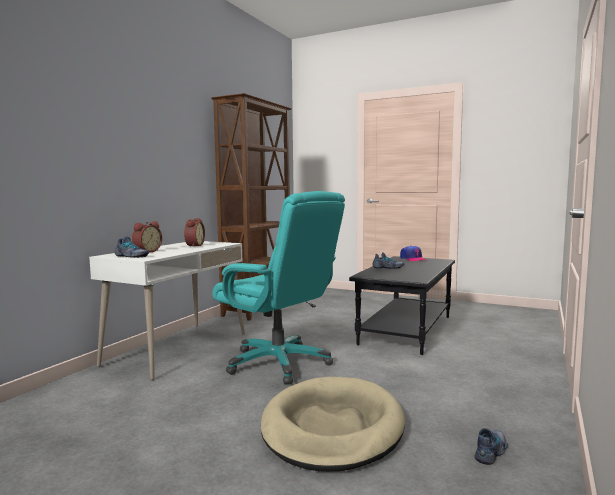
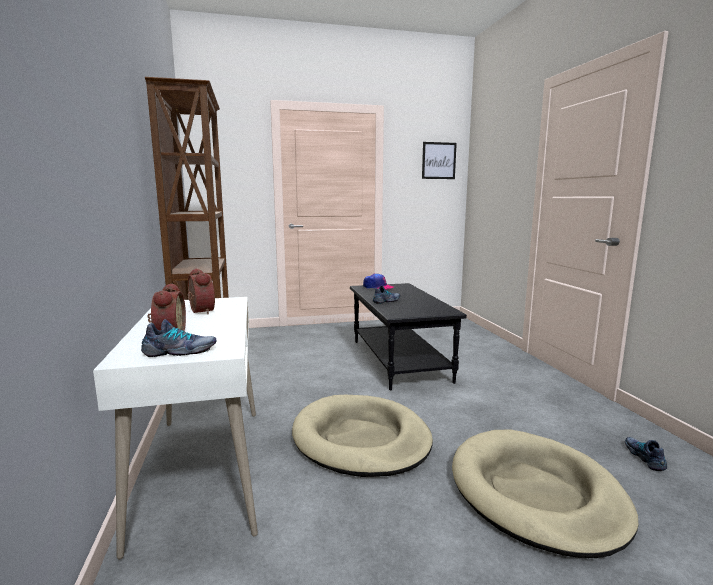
camera: 40 degrees left, 5 degrees up
turquoise office chair [212,191,345,384] -> beige dog bed [292,395,433,477]
none -> picture [422,142,457,179]

